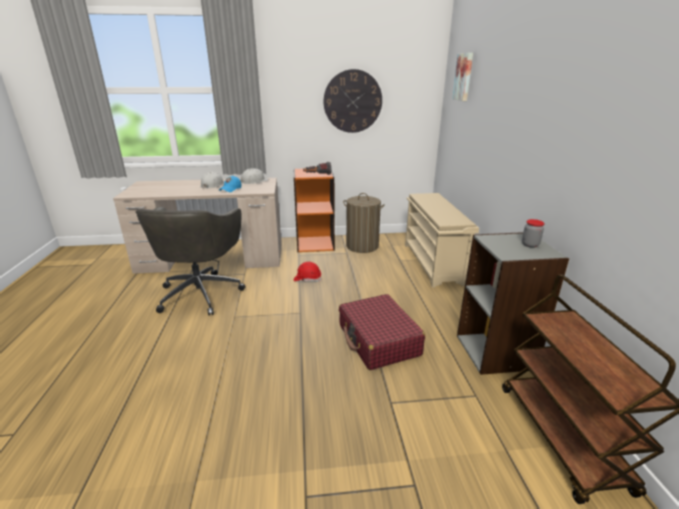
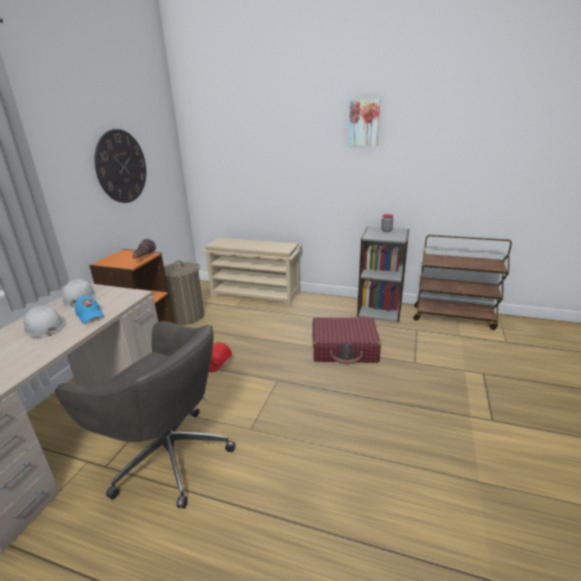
camera: 65 degrees left, 0 degrees up
picture [452,53,473,101] -> picture moved to [349,99,380,146]

